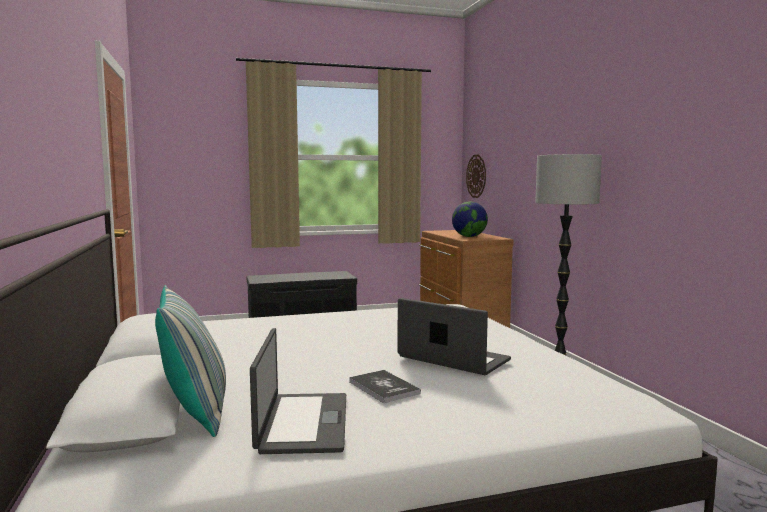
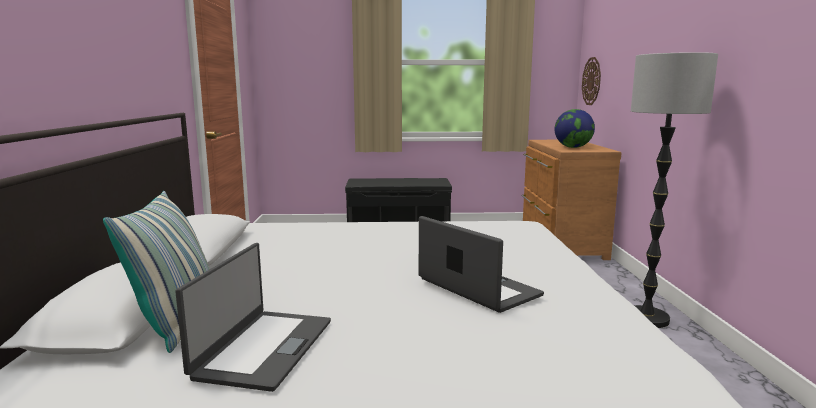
camera: 15 degrees right, 5 degrees up
book [349,370,421,403] -> none

